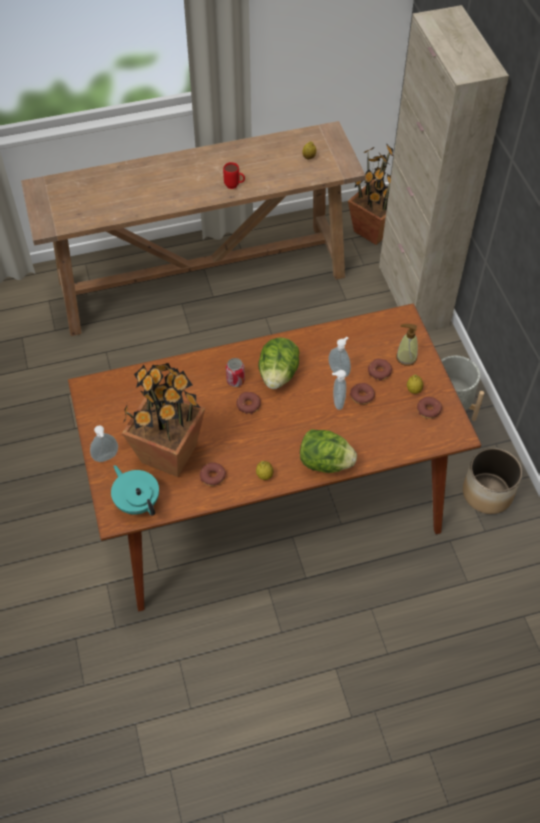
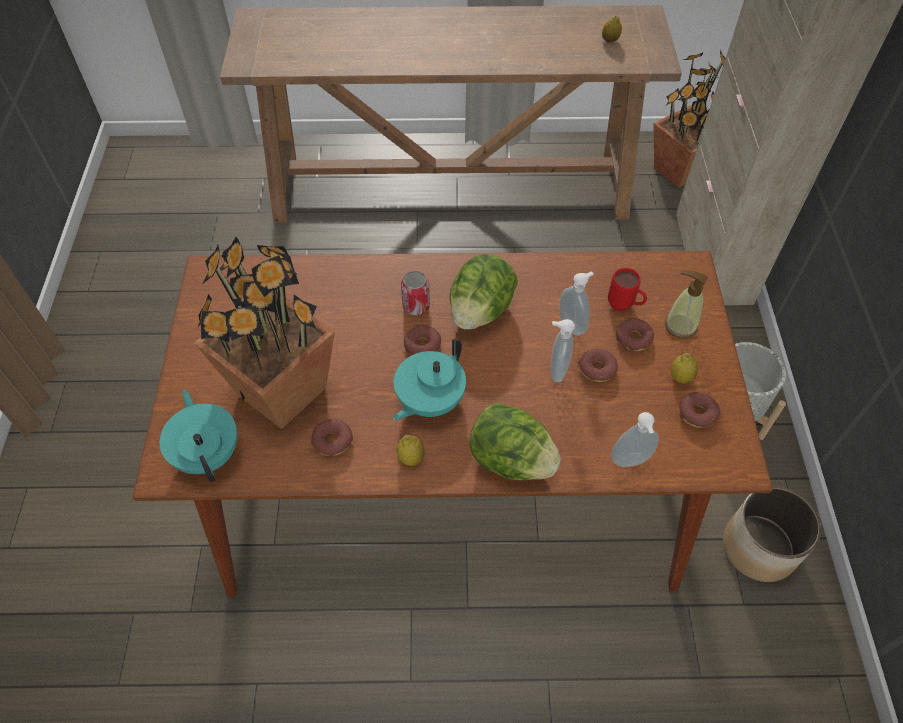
camera: 15 degrees right, 0 degrees up
soap dispenser [90,425,118,462] -> soap dispenser moved to [611,412,659,467]
red mug [223,162,245,189] -> red mug moved to [608,268,647,312]
none -> turquoise teapot [393,339,466,420]

